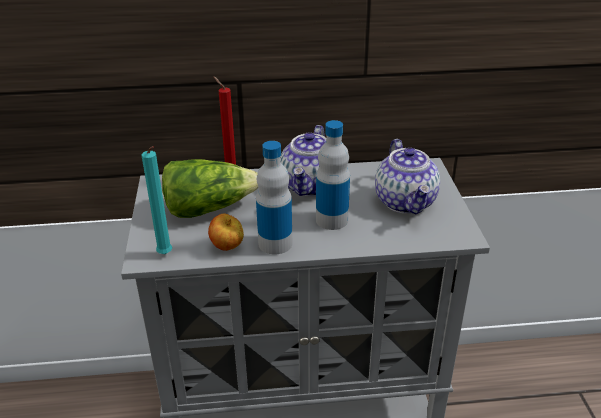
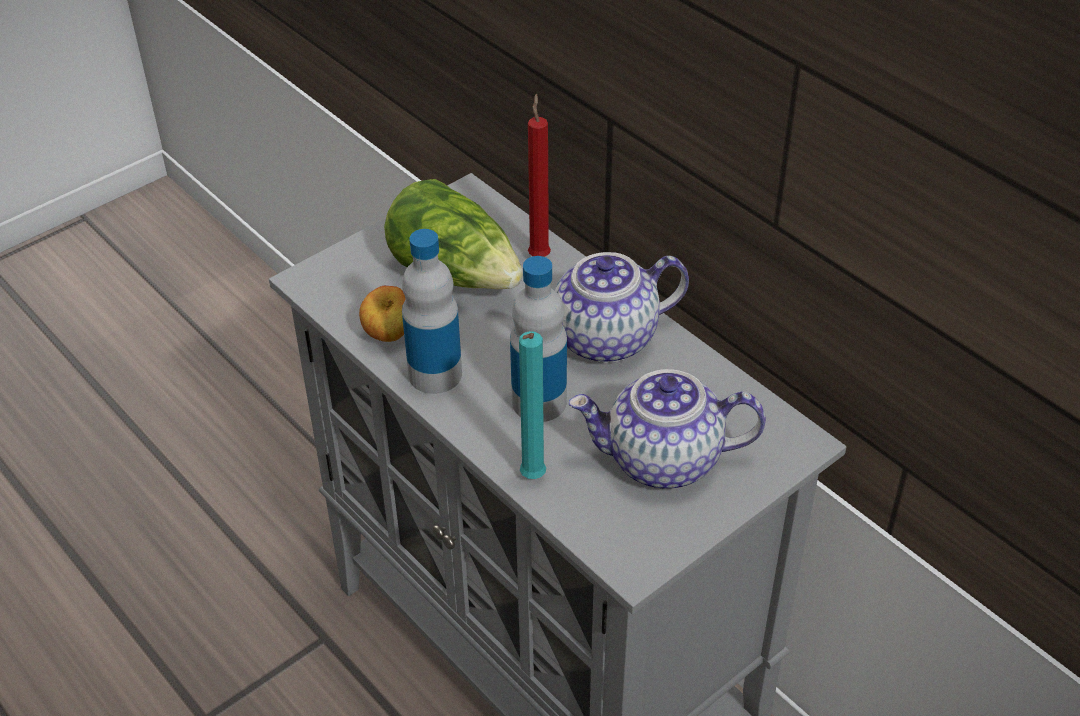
camera: 55 degrees right, 10 degrees up
turquoise candle [141,146,172,254] -> turquoise candle moved to [519,331,546,479]
teapot [375,139,440,215] -> teapot turned 45 degrees clockwise [569,369,766,489]

